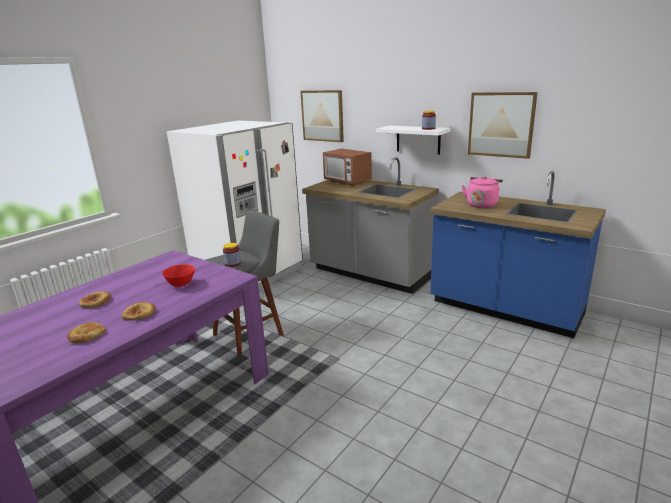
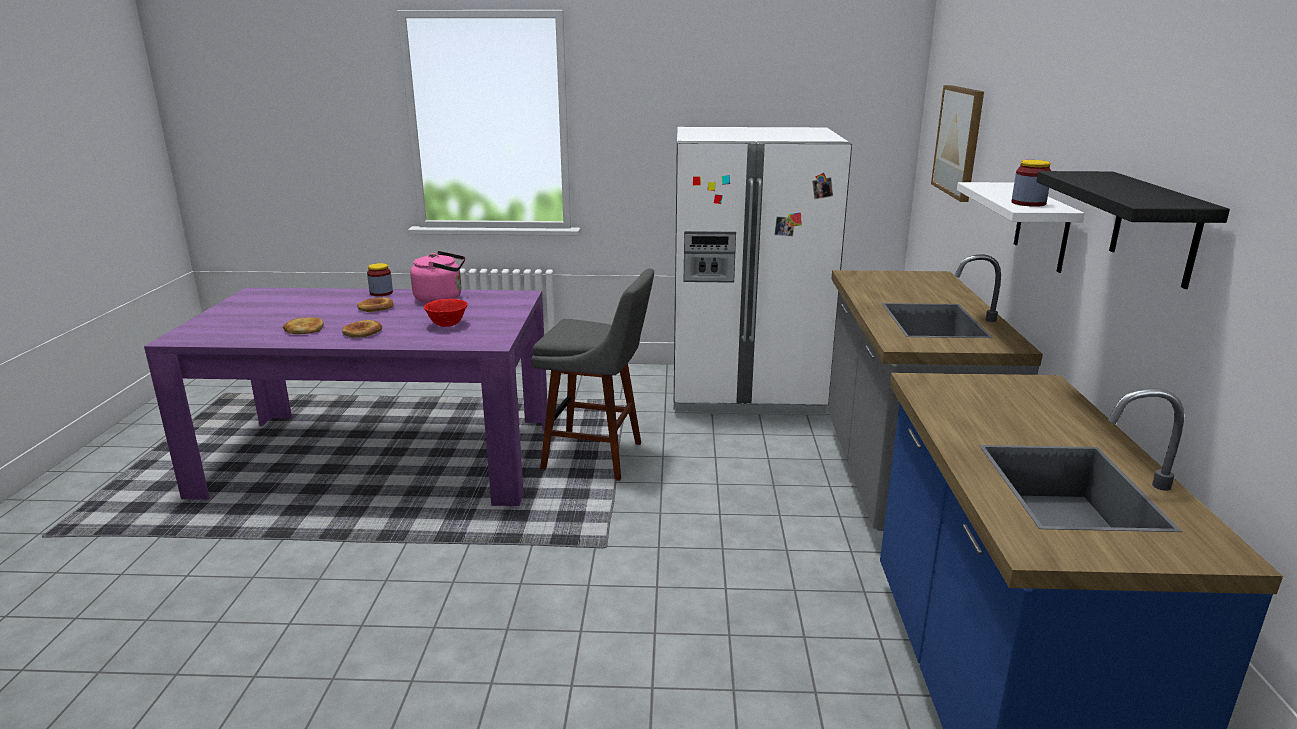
camera: 55 degrees right, 0 degrees up
jar [223,243,241,267] -> jar moved to [367,263,393,296]
microwave [323,149,372,186] -> none
pink kettle [462,176,503,208] -> pink kettle moved to [410,251,465,303]
picture [468,92,538,159] -> black shelf [1036,171,1230,289]

